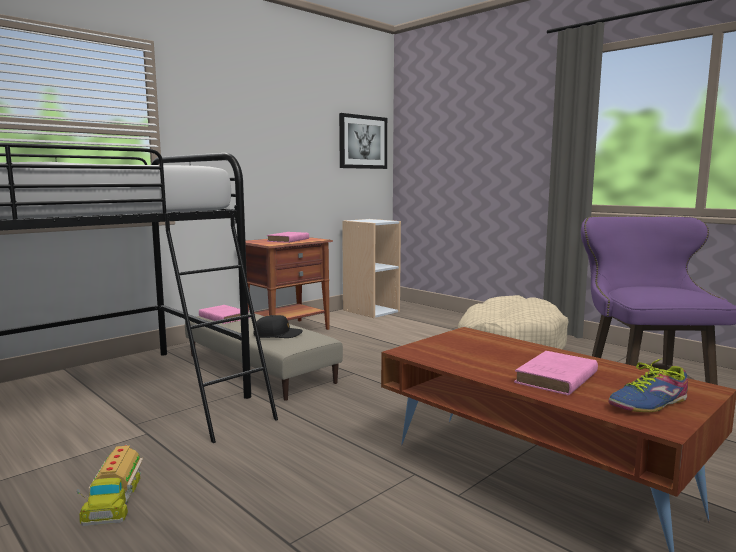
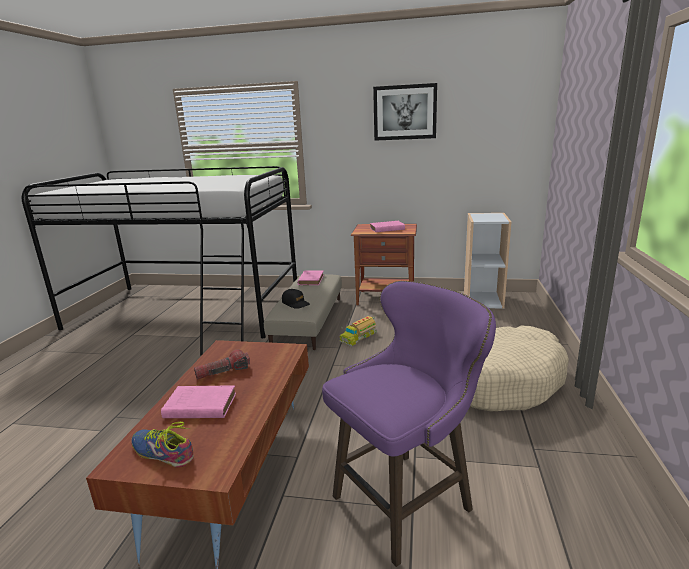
camera: 55 degrees right, 10 degrees up
toy truck [77,444,143,526] -> toy truck moved to [340,316,377,346]
picture [339,113,387,169] -> picture moved to [373,83,437,141]
none -> flashlight [194,349,250,380]

